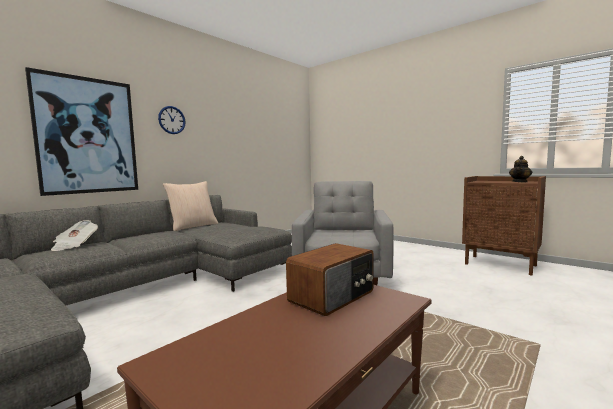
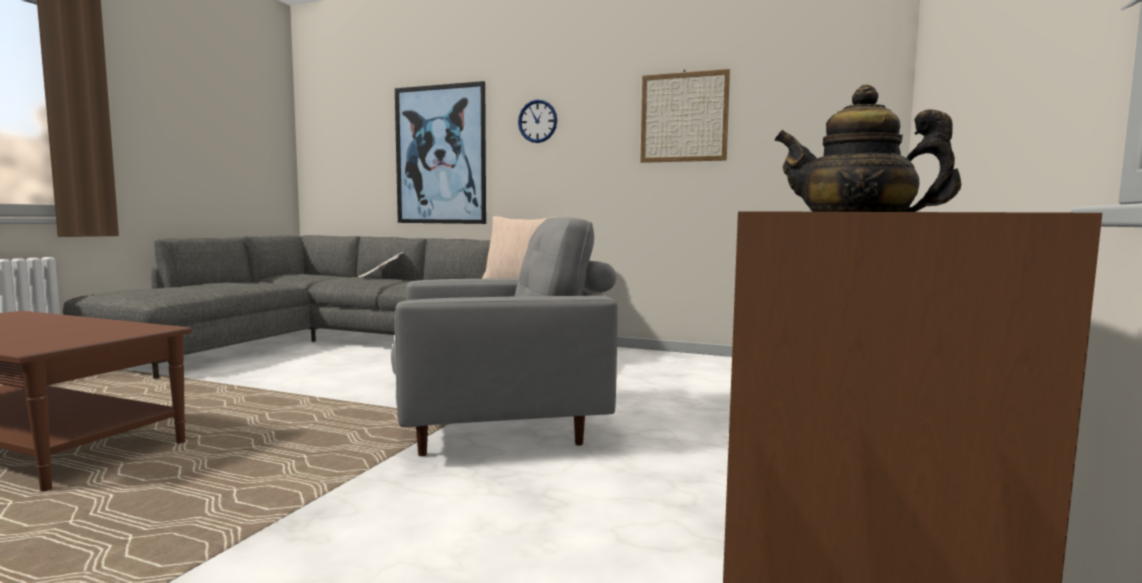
camera: 70 degrees right, 0 degrees up
radio [286,243,374,316] -> none
none -> picture [640,69,730,163]

